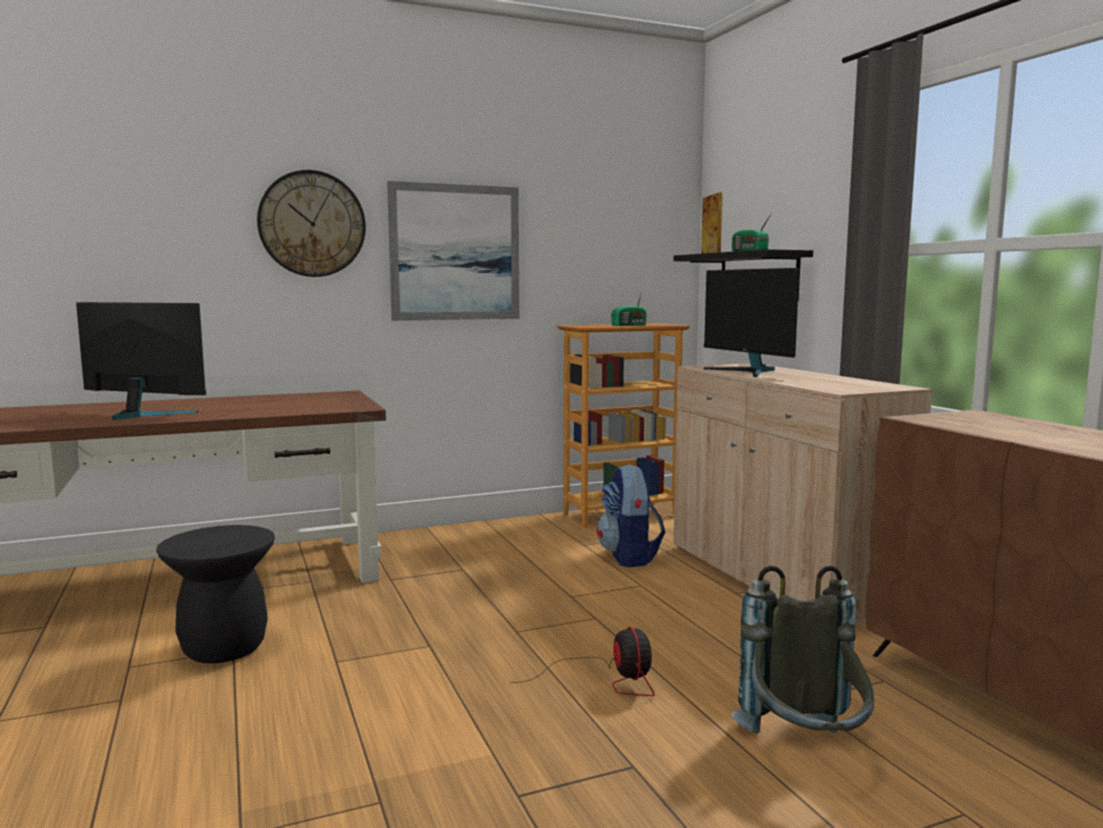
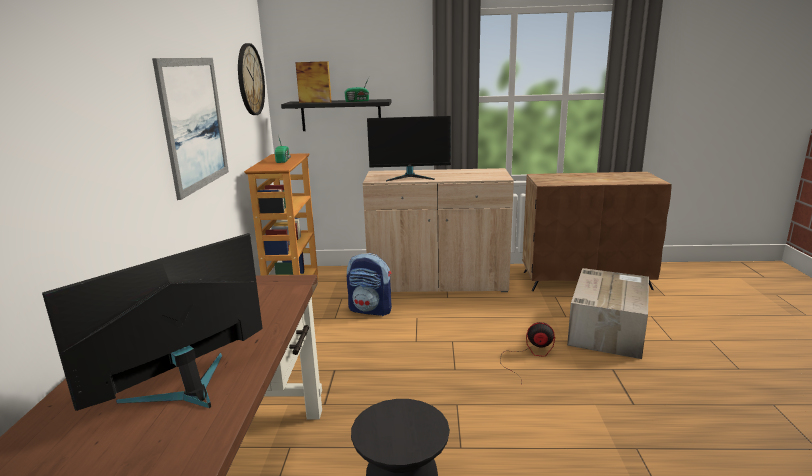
camera: 65 degrees left, 10 degrees up
wall clock [257,170,366,277] -> wall clock moved to [238,43,265,115]
grey backpack [731,565,874,733] -> cardboard box [567,268,649,359]

